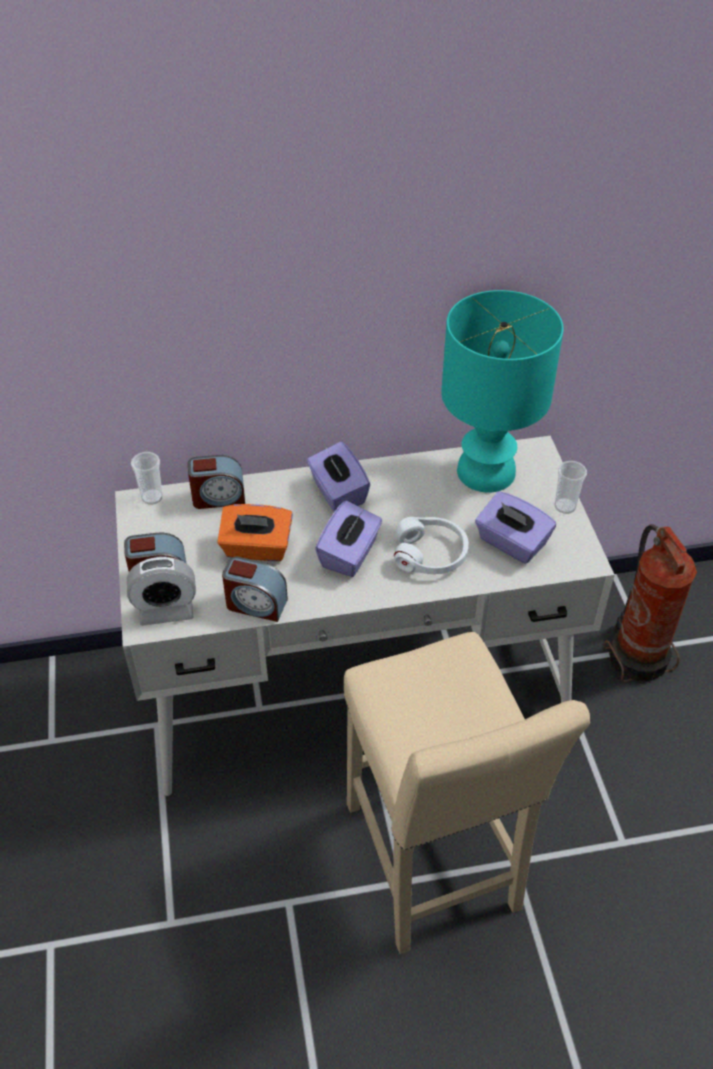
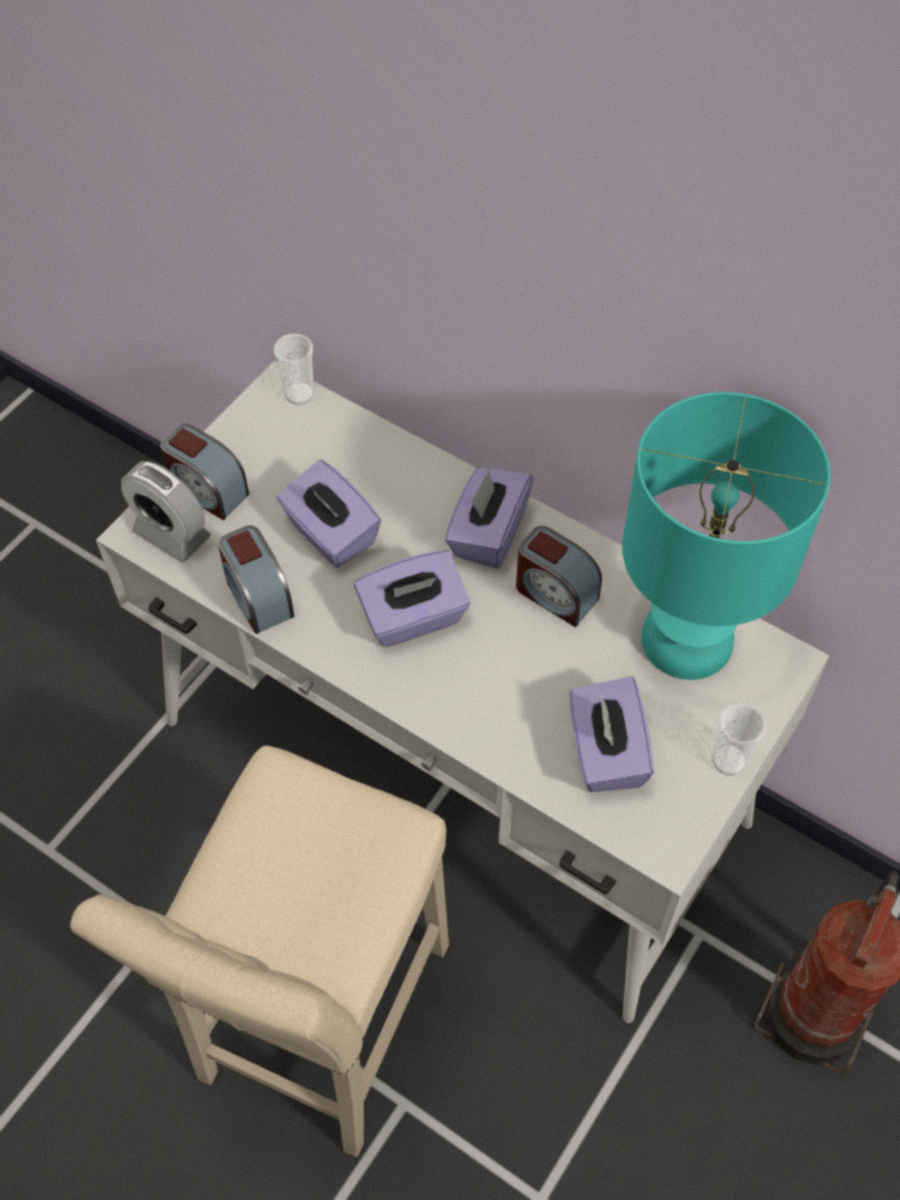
camera: 45 degrees right, 10 degrees up
alarm clock [188,455,245,509] -> alarm clock moved to [516,526,602,627]
orange tissue box [217,504,293,561] -> purple tissue box [277,460,381,568]
white headphones [394,517,469,574] -> none

